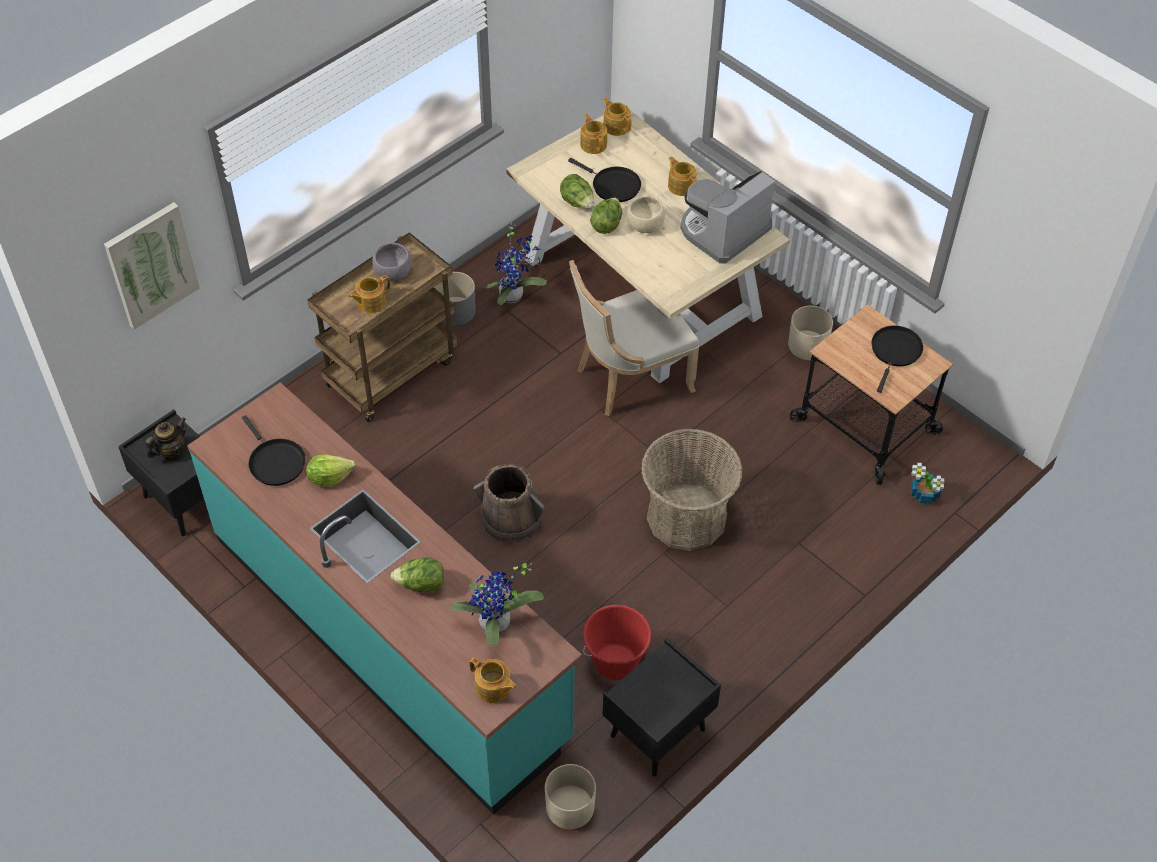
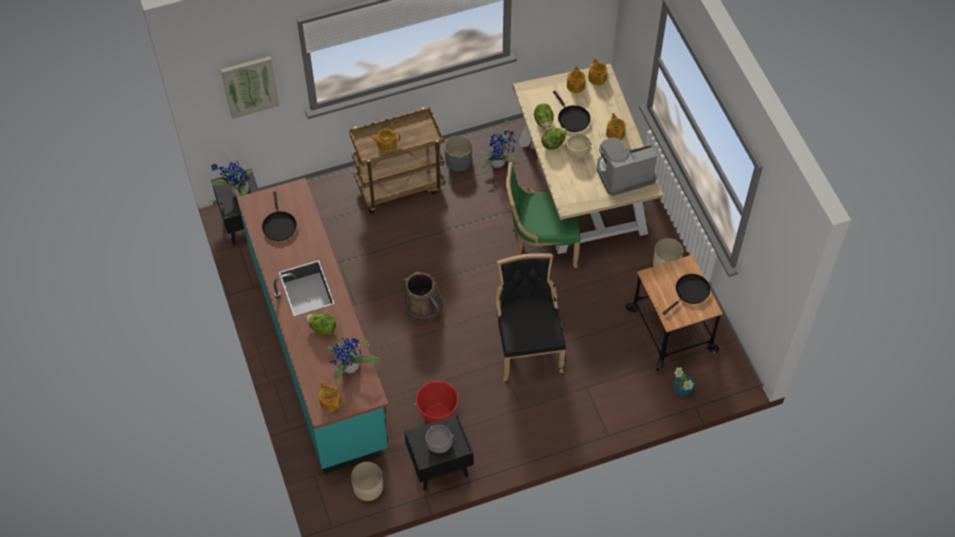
camera: 25 degrees right, 5 degrees up
teapot [145,418,186,460] -> potted plant [211,158,252,197]
lettuce [306,454,356,487] -> none
grey bowl [372,243,412,281] -> grey bowl moved to [425,425,453,453]
beige chair [569,260,699,416] -> green chair [506,162,580,268]
basket [641,429,743,551] -> black chair [496,253,566,381]

